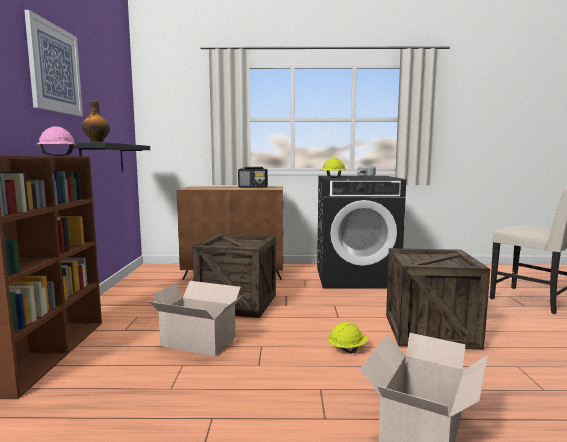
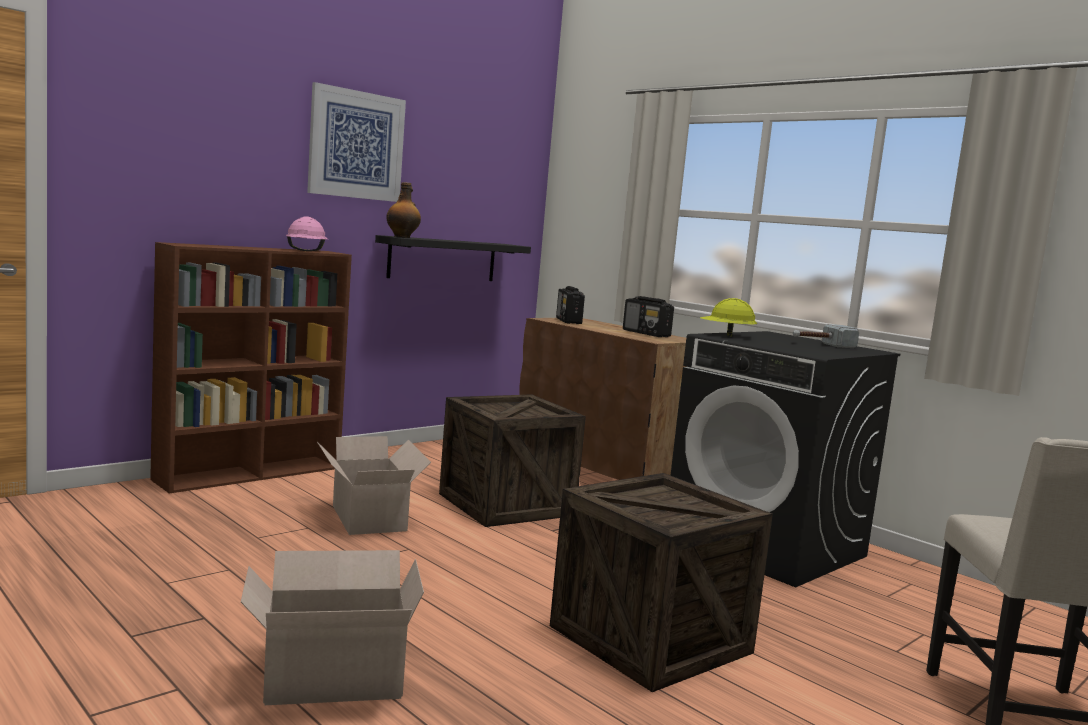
camera: 45 degrees right, 0 degrees up
yellow hard hat [328,322,368,354] -> none
none -> radio [556,286,585,324]

